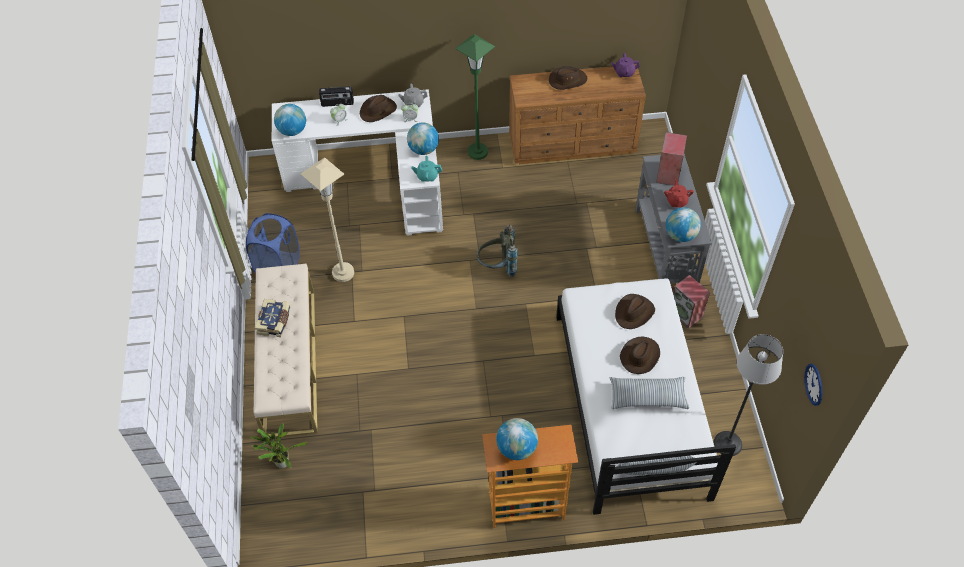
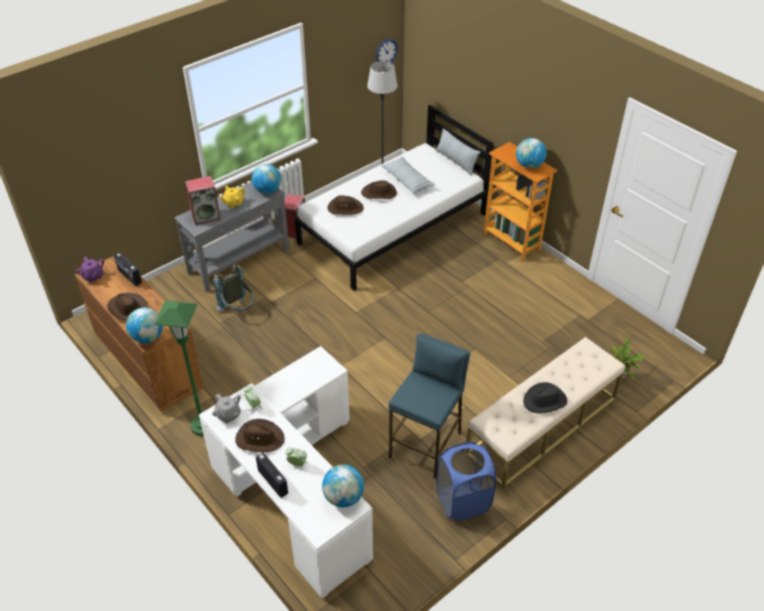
camera: 125 degrees left, 10 degrees down
book [255,299,290,337] -> black hat [523,382,567,413]
beige floor lamp [301,157,354,282] -> blue stool [388,334,470,479]
globe [407,123,439,155] -> globe moved to [126,307,163,343]
turquoise teapot [411,156,442,182] -> none
grey backpack [477,225,518,277] -> grey backpack moved to [213,263,255,311]
red teapot [664,179,694,207] -> yellow teapot [219,186,245,208]
none -> radio [114,253,142,286]

